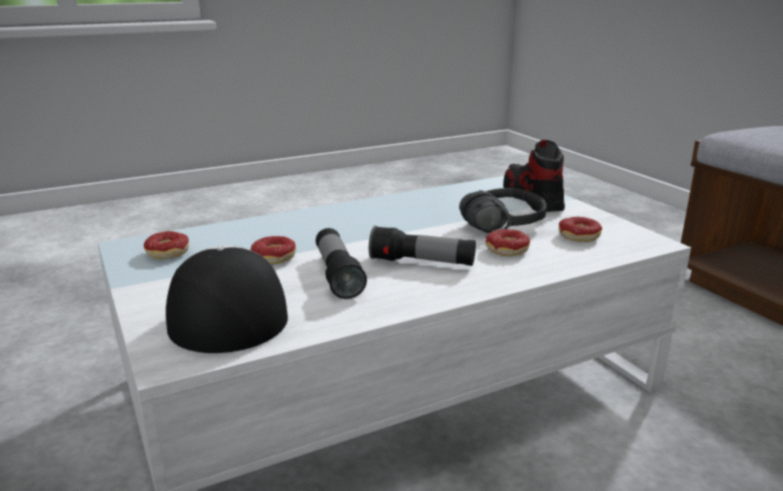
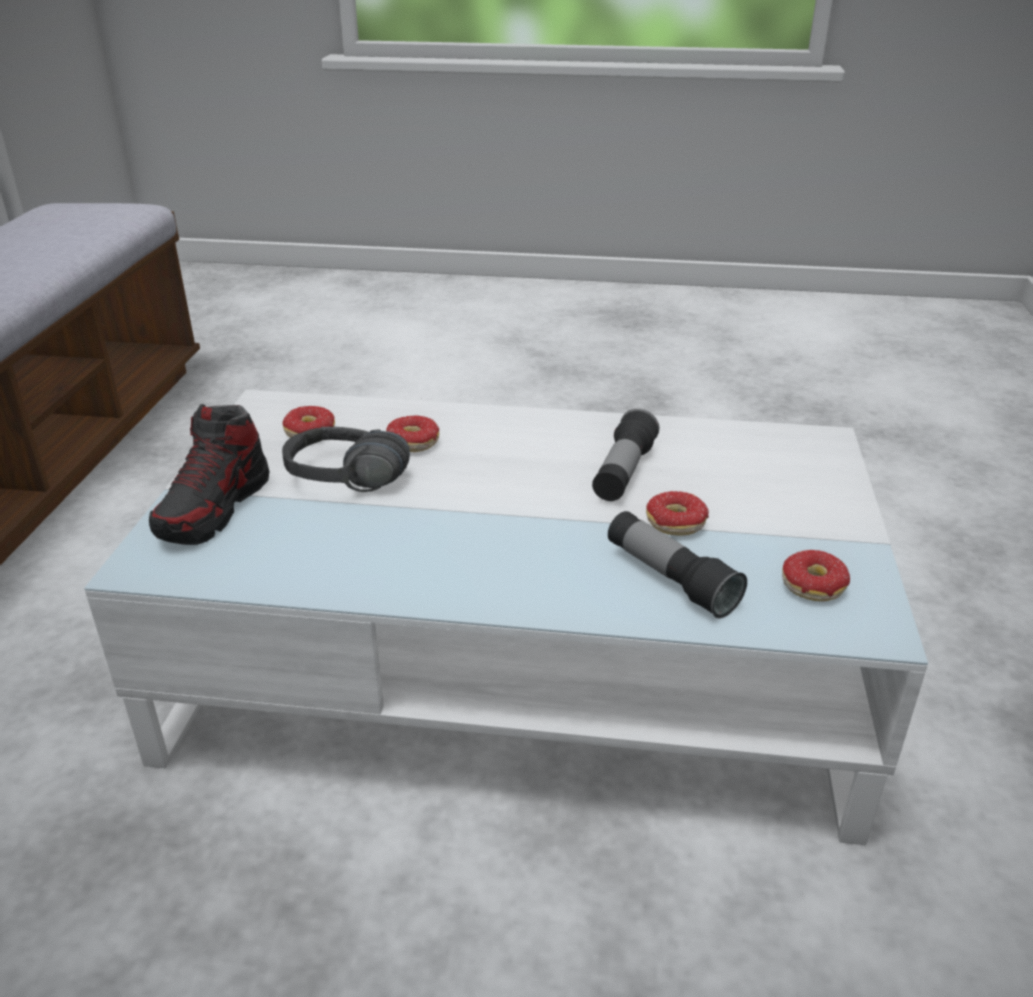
camera: 145 degrees left, 10 degrees up
cap [166,245,288,353] -> none
flashlight [369,226,476,266] -> flashlight moved to [608,511,747,619]

